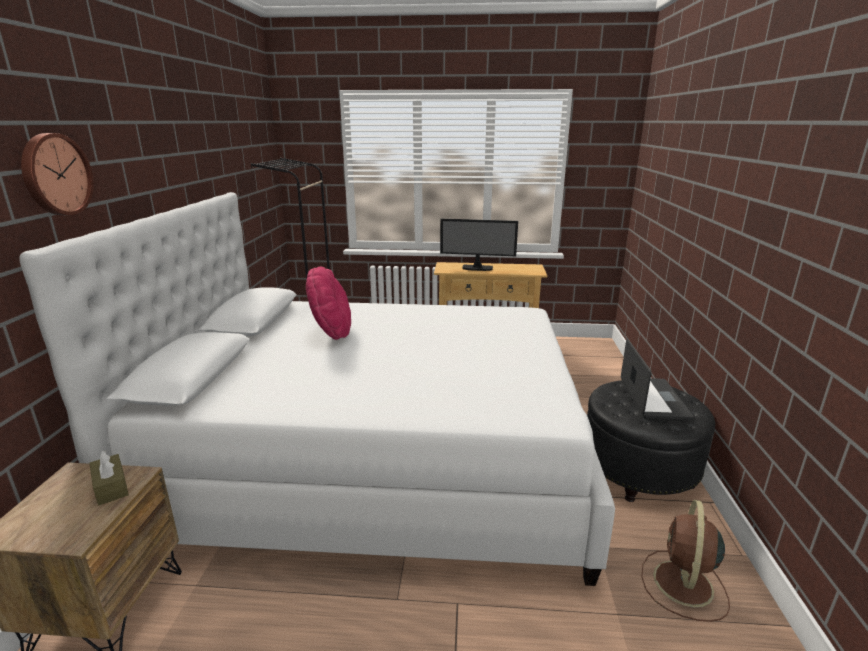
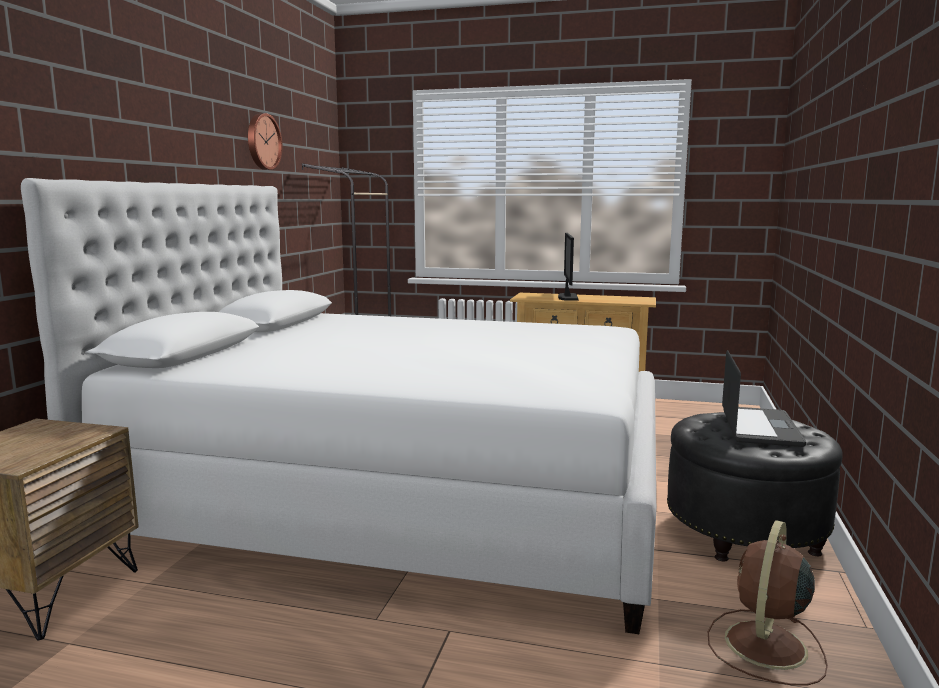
camera: 10 degrees right, 10 degrees down
wall clock [21,133,94,215] -> wall clock moved to [248,113,283,170]
brown tissue box [89,451,129,505] -> none
pink pillow [306,266,351,340] -> none
monitor [440,219,518,271] -> monitor turned 75 degrees clockwise [558,233,578,301]

